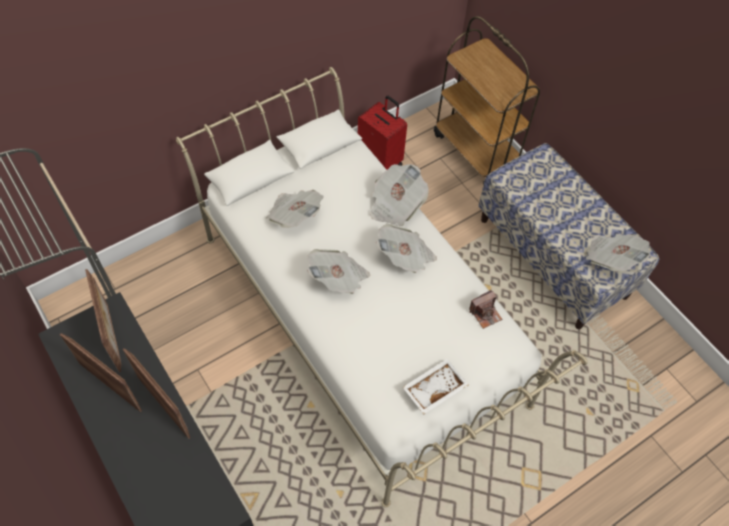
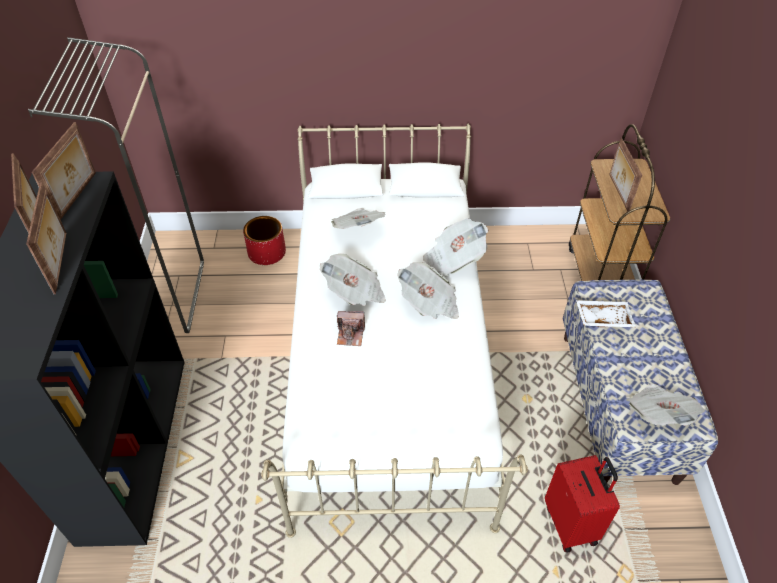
camera: 35 degrees right, 10 degrees down
red suitcase [358,95,407,170] -> red suitcase moved to [545,455,620,553]
white tray [403,359,468,414] -> white tray moved to [576,300,636,327]
camera [469,290,502,329] -> camera moved to [337,311,365,346]
none -> red planter [243,216,286,265]
none -> picture frame [609,137,642,211]

